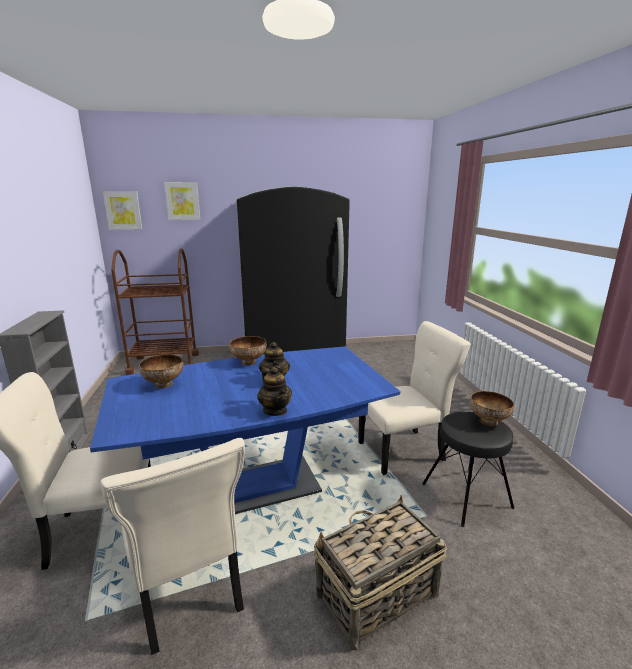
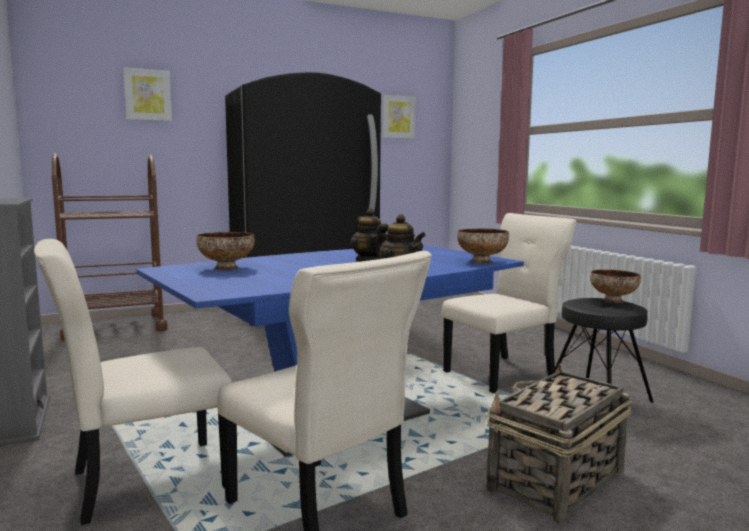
camera: 15 degrees left, 10 degrees down
picture [103,192,142,230] -> picture moved to [382,95,416,139]
bowl [230,336,267,366] -> bowl moved to [457,228,509,264]

